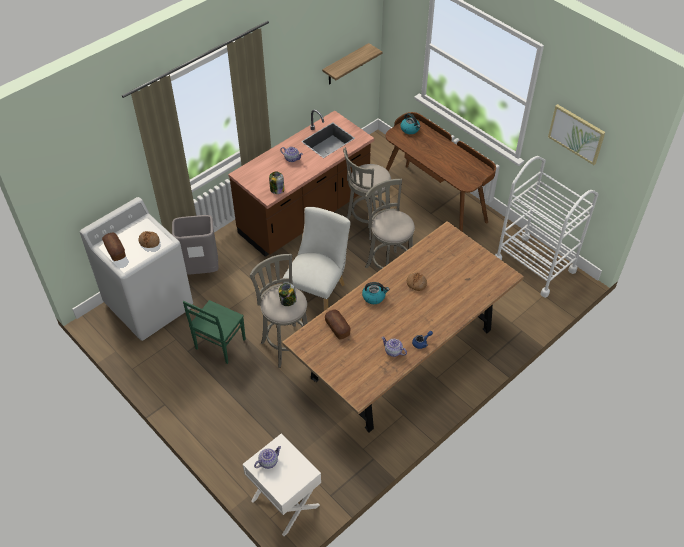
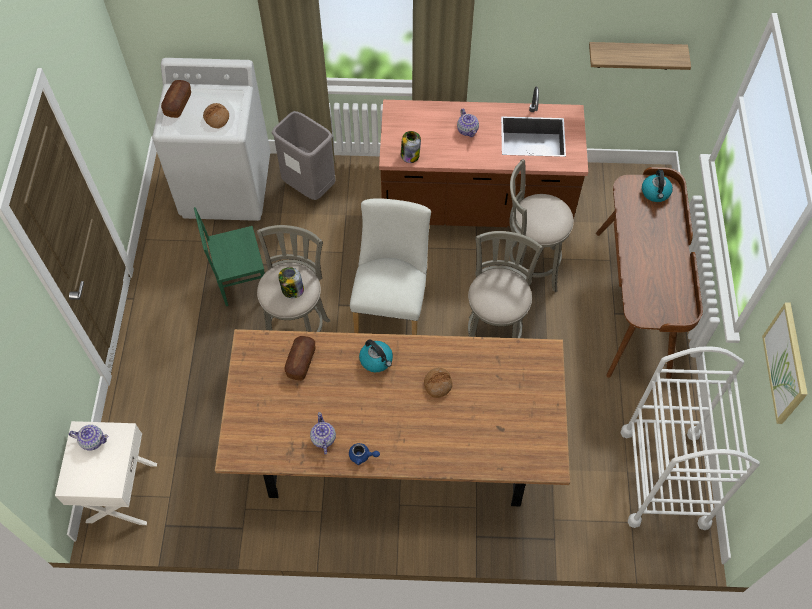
camera: 45 degrees right, 10 degrees up
white chair [283,207,351,311] -> white chair turned 60 degrees counterclockwise [350,198,431,335]

